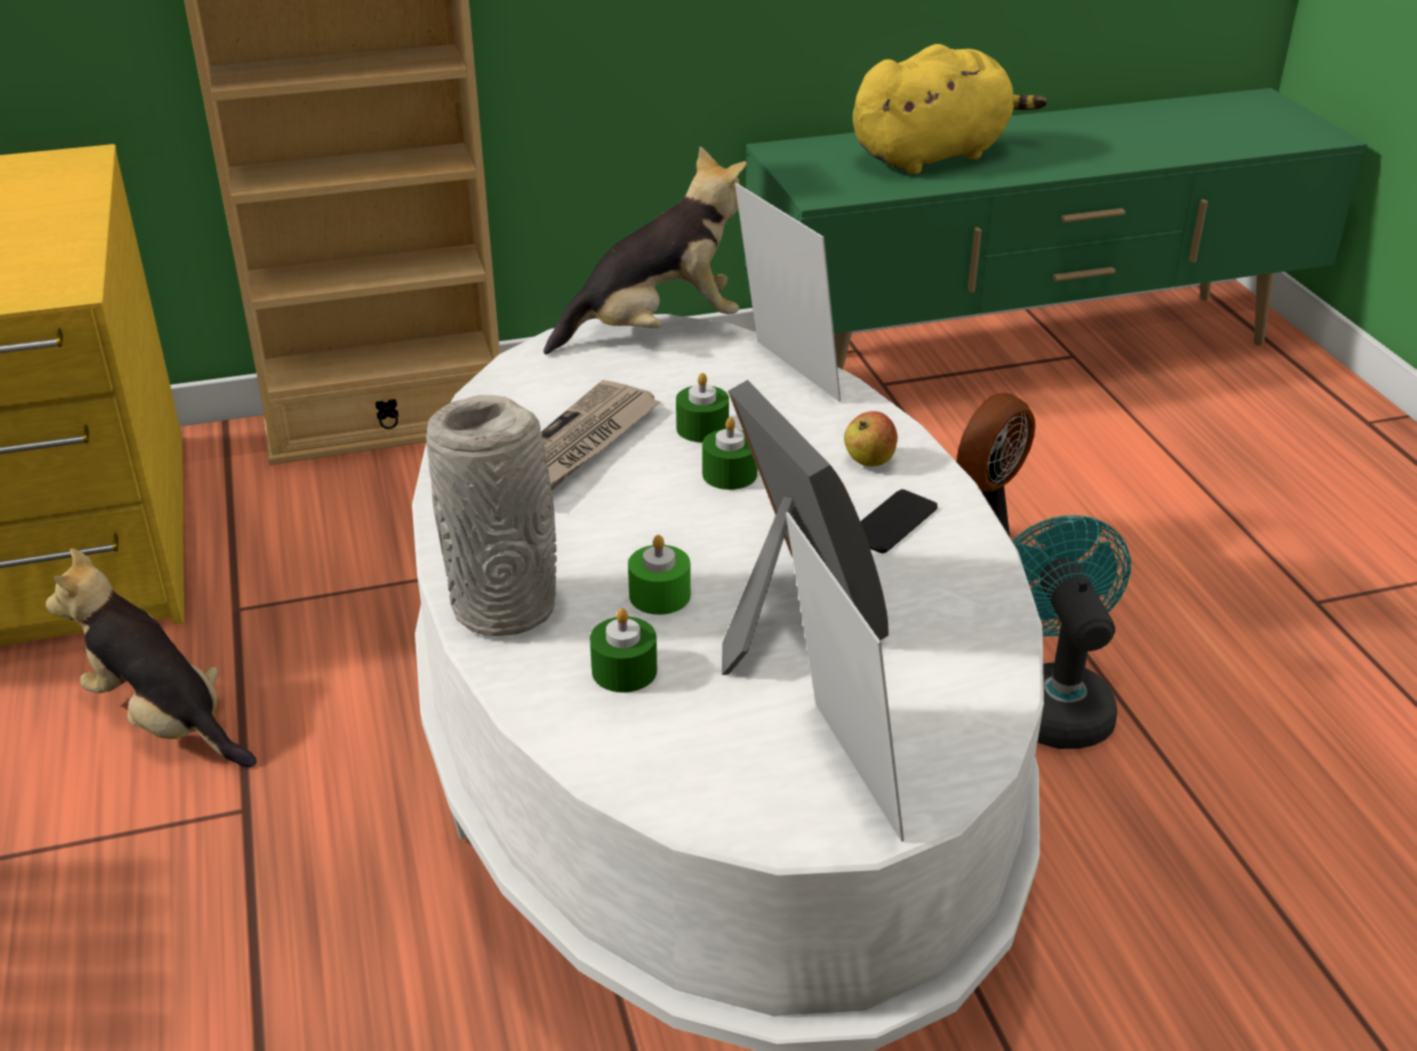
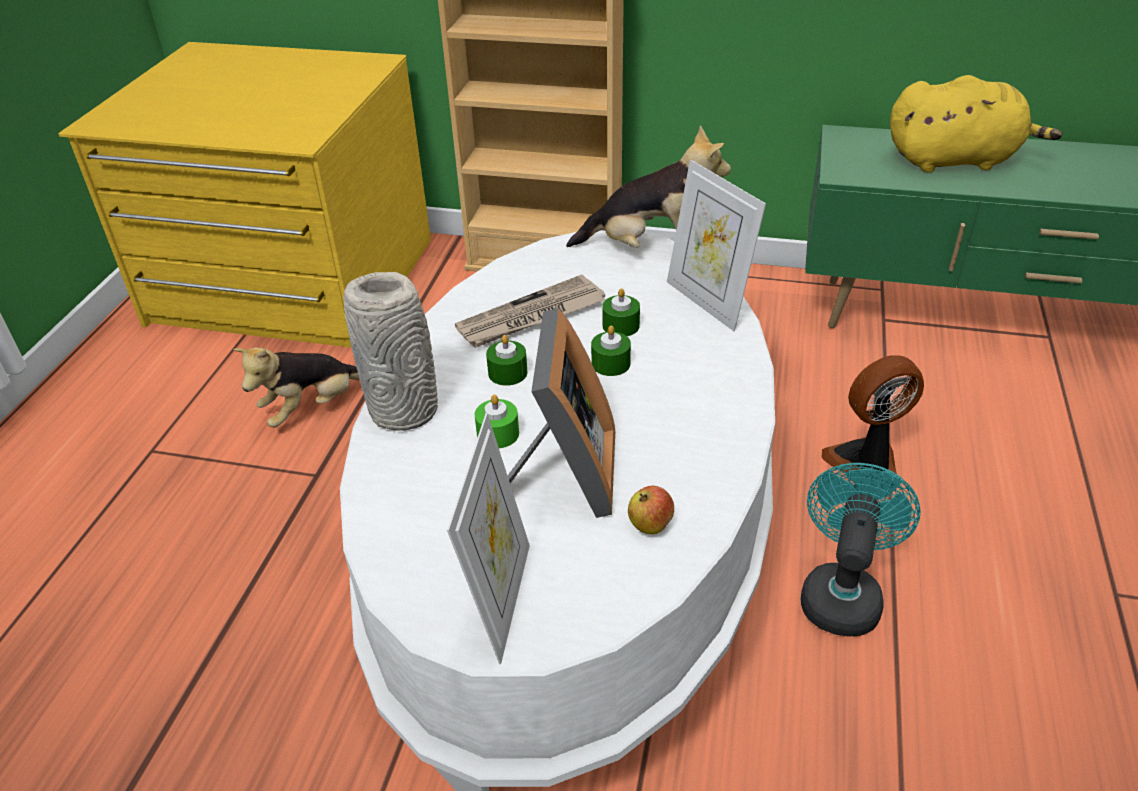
camera: 30 degrees right, 5 degrees up
plush toy [46,548,257,767] -> plush toy turned 105 degrees counterclockwise [233,347,360,428]
green candle [590,608,657,692] -> green candle moved to [486,335,527,386]
picture frame [735,183,841,402] -> picture frame turned 150 degrees clockwise [667,160,766,331]
apple [844,411,898,466] -> apple moved to [628,486,674,534]
phone [860,489,938,553] -> none

